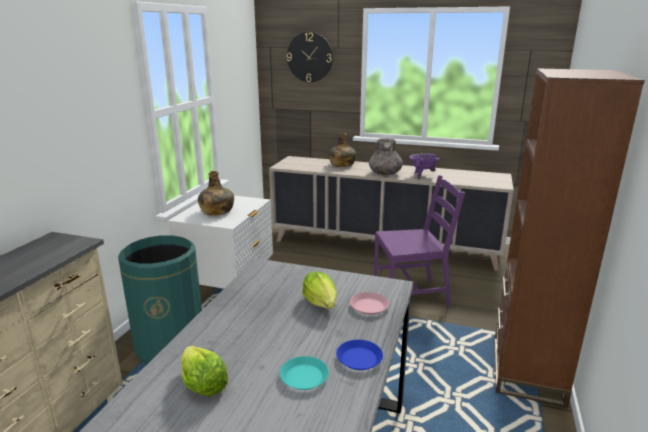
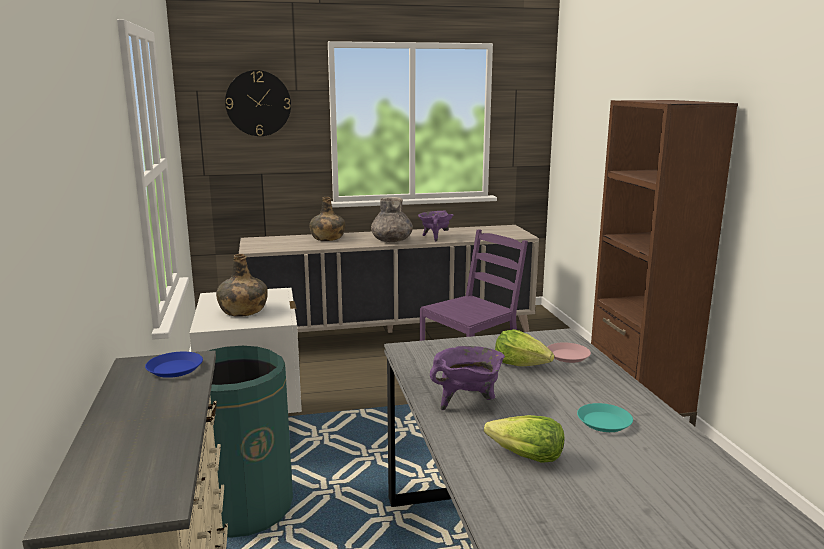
camera: 30 degrees left, 5 degrees down
blue plate [336,340,383,370] -> blue plate moved to [145,352,203,378]
none -> purple cooking pot [430,346,505,410]

